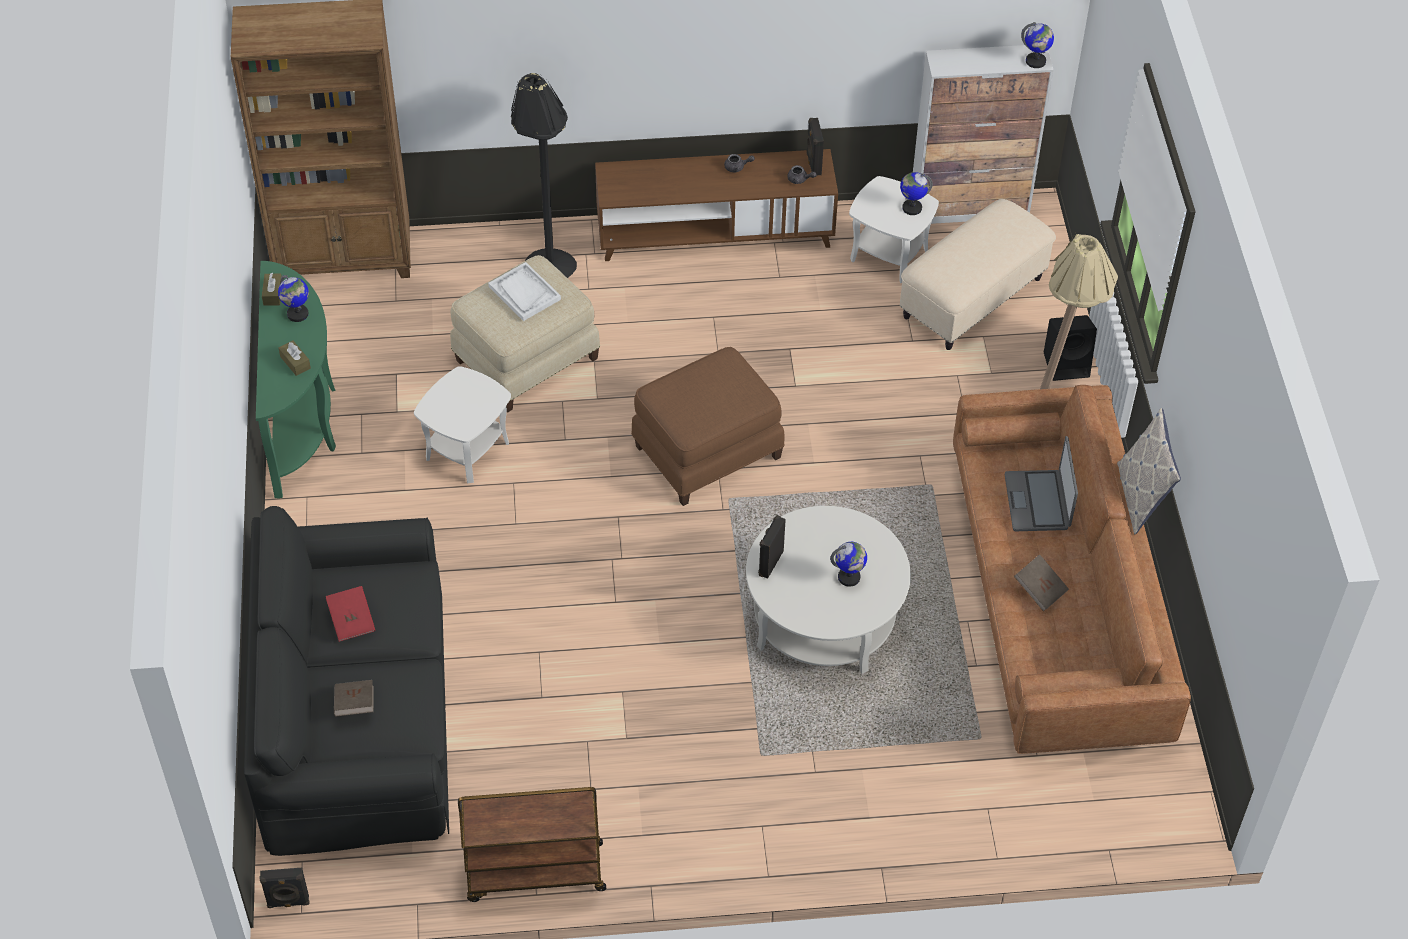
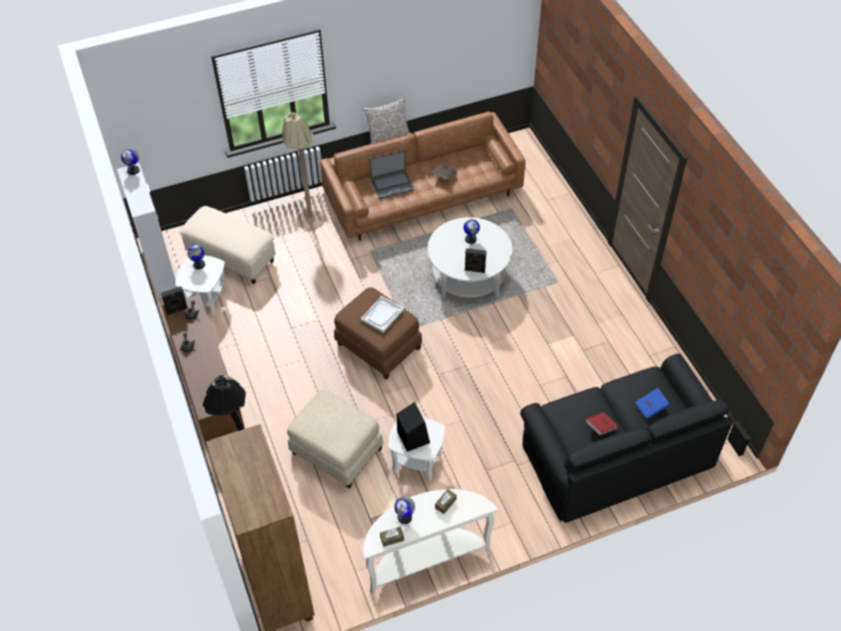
camera: 105 degrees left, 0 degrees up
green console table [256,261,336,499] -> white console table [363,489,498,595]
brown book [334,680,373,716] -> blue book [636,388,670,419]
brown cart [458,787,606,902] -> none
white tray [488,262,561,321] -> white tray moved to [361,296,404,333]
black speaker [1044,315,1097,381] -> black speaker moved to [396,402,430,452]

